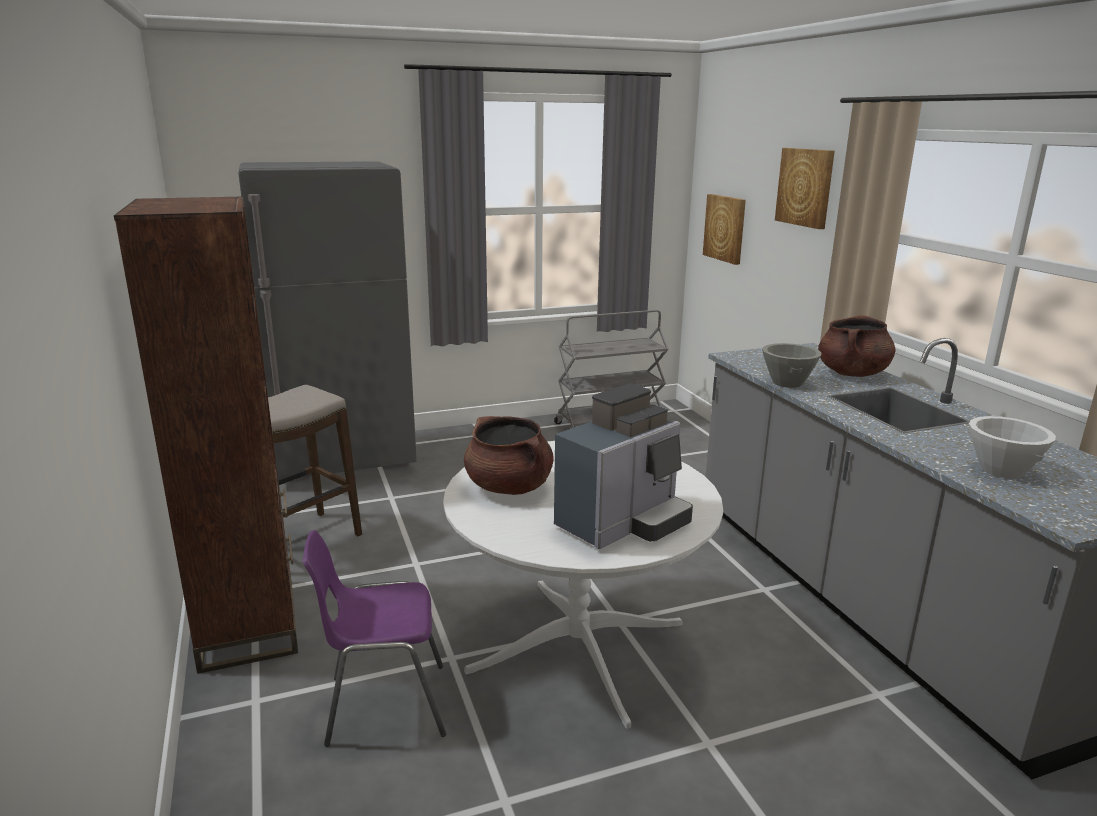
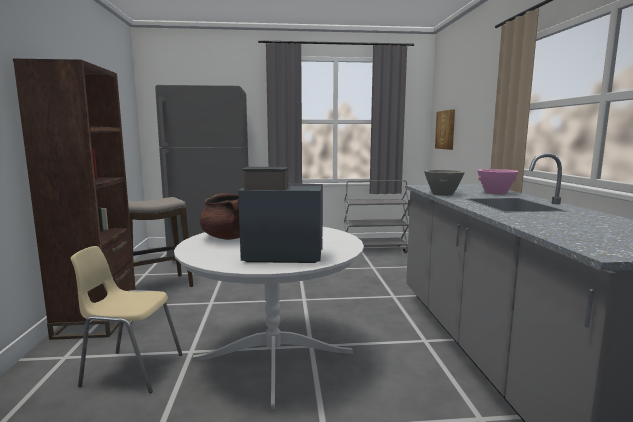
camera: 15 degrees right, 10 degrees down
purple chair [303,530,446,747] -> beige chair [71,246,183,394]
coffee machine [554,383,693,549] -> coffee machine turned 150 degrees counterclockwise [238,167,323,263]
picture [775,148,835,229] -> none
brown cooking pot [818,315,896,377] -> pink bowl [477,169,519,194]
white bowl [969,416,1056,479] -> none

